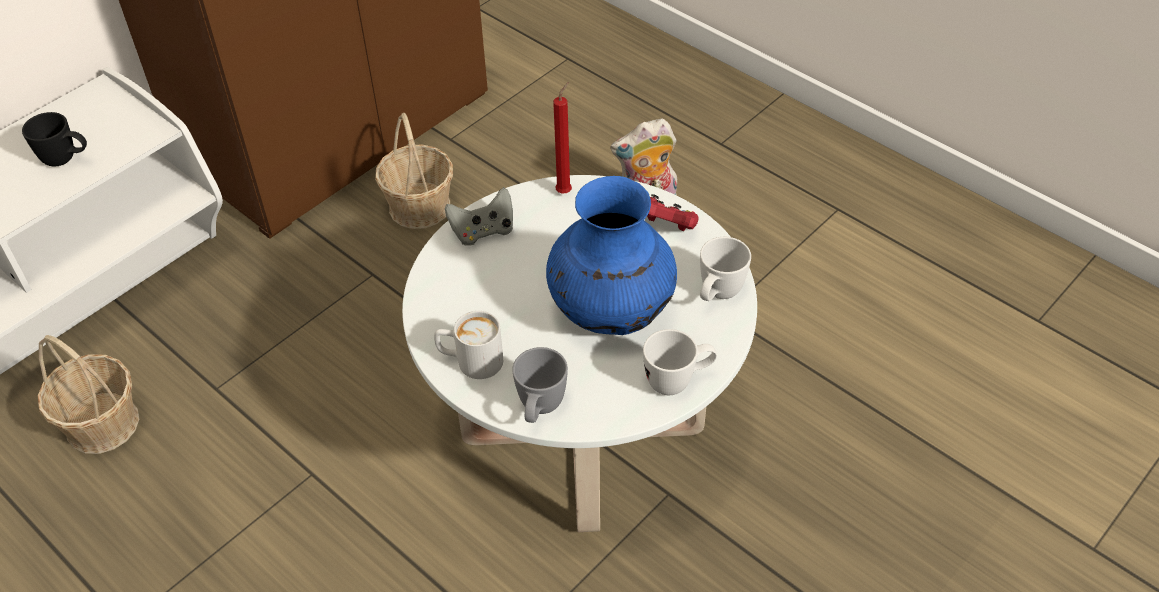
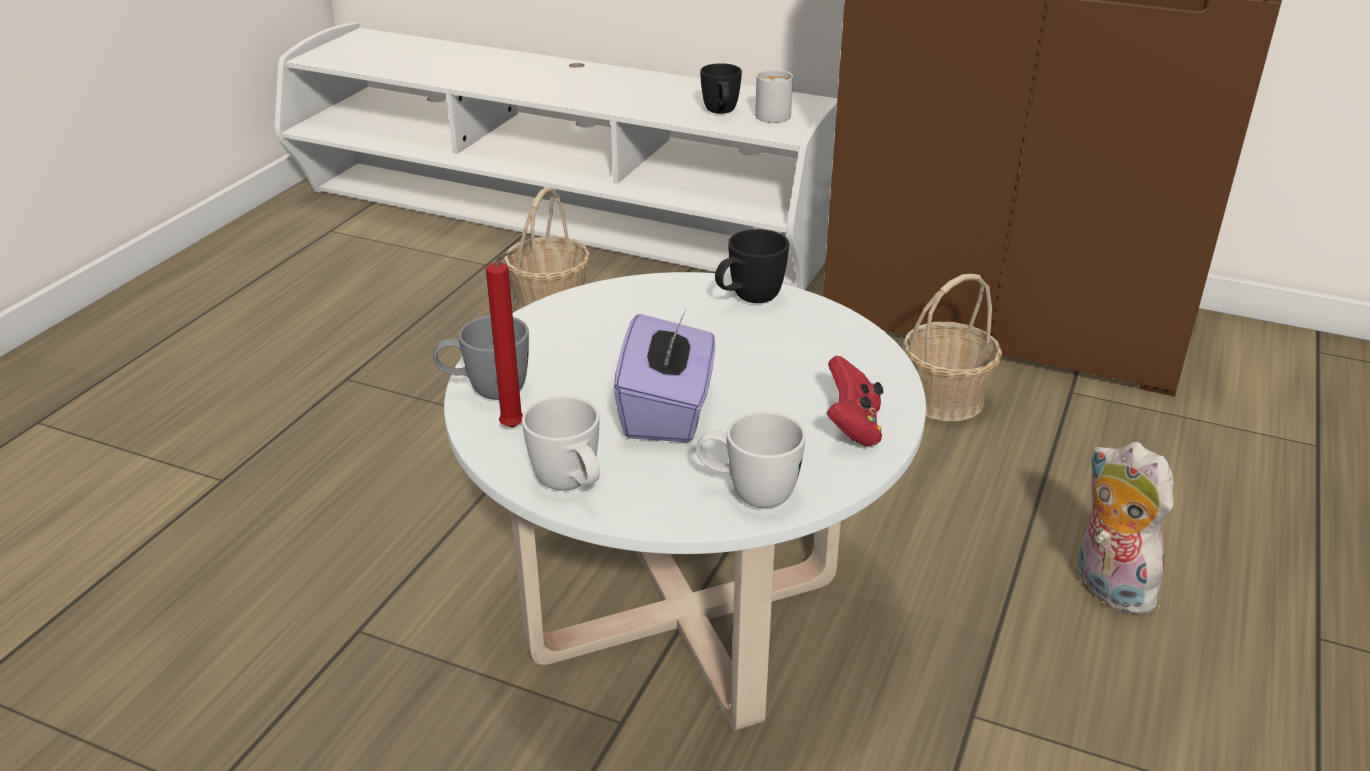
camera: 70 degrees right, 15 degrees down
white mug [434,311,503,379] -> white mug moved to [755,70,793,123]
grey game controller [445,187,513,246] -> black mug [715,229,789,303]
blue vase [546,176,677,335] -> purple tissue box [614,308,715,442]
red candle [553,82,572,194] -> red candle moved to [486,250,523,428]

